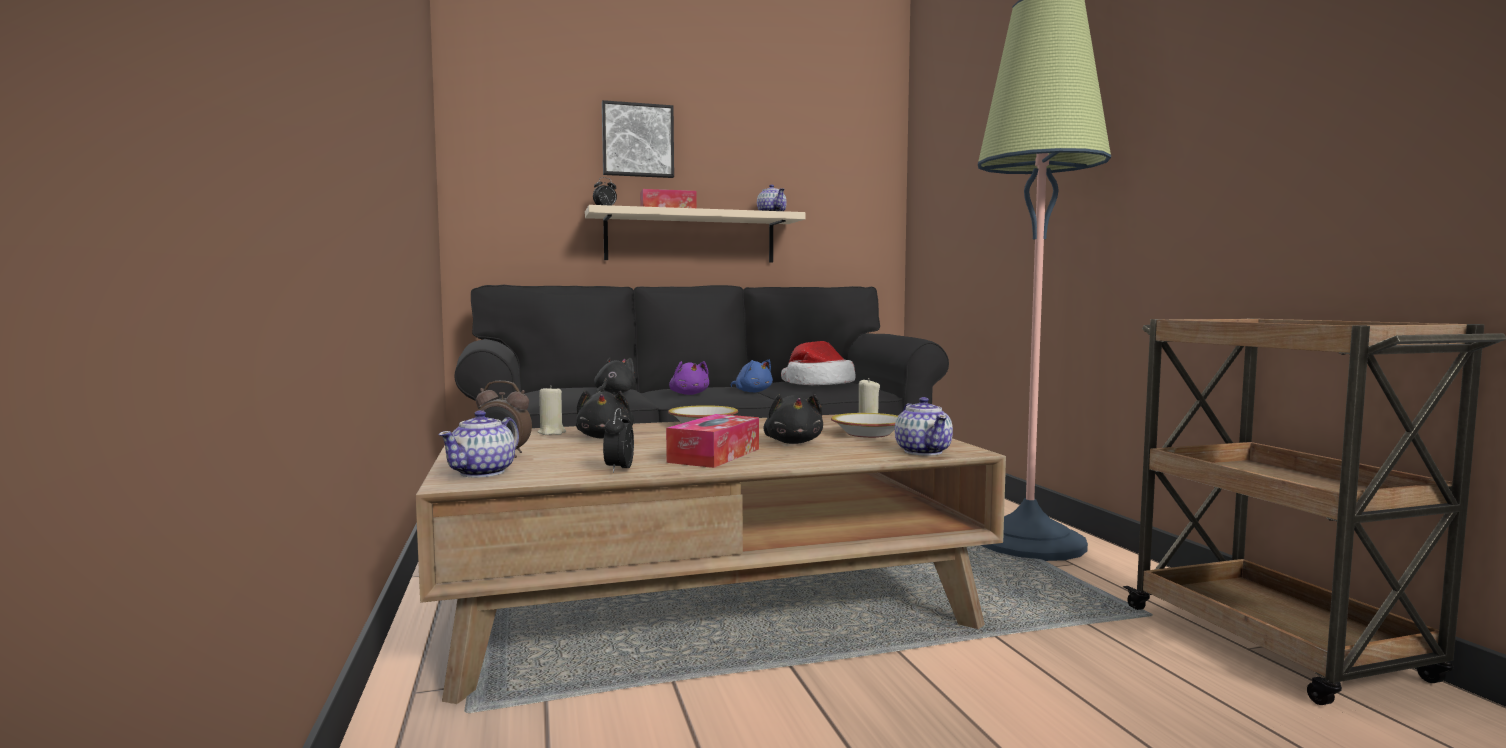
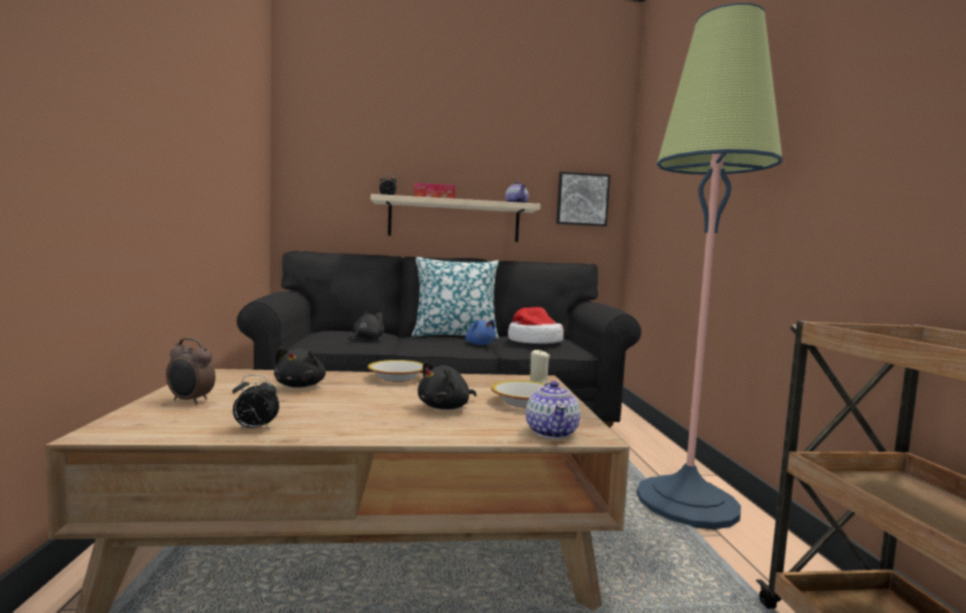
camera: 10 degrees right, 0 degrees up
teapot [438,410,519,477] -> none
beige candle [537,385,566,435] -> none
picture [602,100,674,178] -> picture moved to [556,172,610,226]
alarm clock [603,408,634,473] -> alarm clock turned 105 degrees counterclockwise [232,375,279,430]
tissue box [666,414,759,468] -> none
purple plush toy [669,361,709,395] -> none
black plush toy [763,394,823,444] -> black plush toy turned 45 degrees clockwise [418,361,476,410]
none -> pillow [412,257,499,339]

